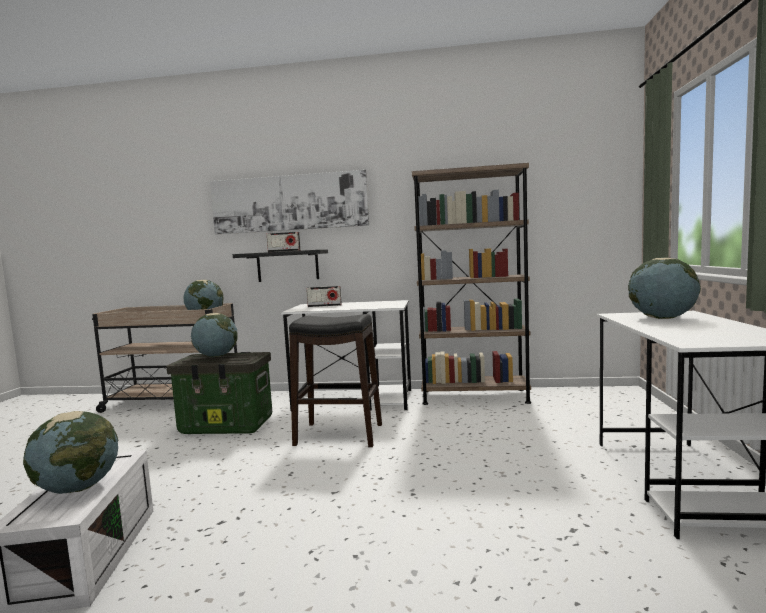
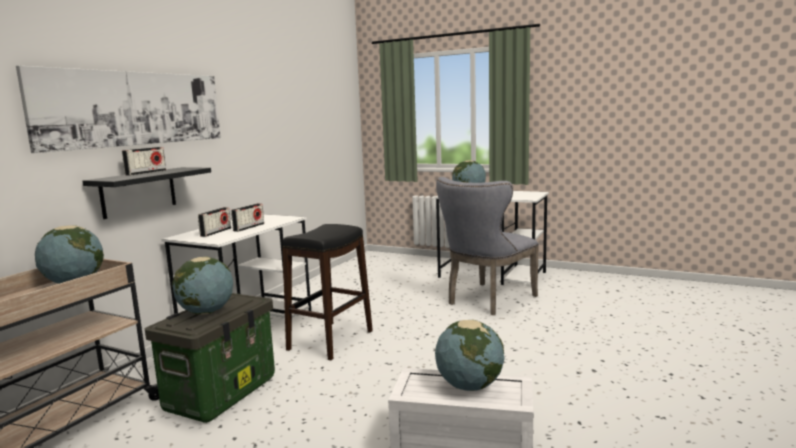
camera: 70 degrees left, 5 degrees up
brown bookcase [412,163,531,405] -> none
none -> radio [231,203,264,232]
none -> grey chair [436,177,539,315]

